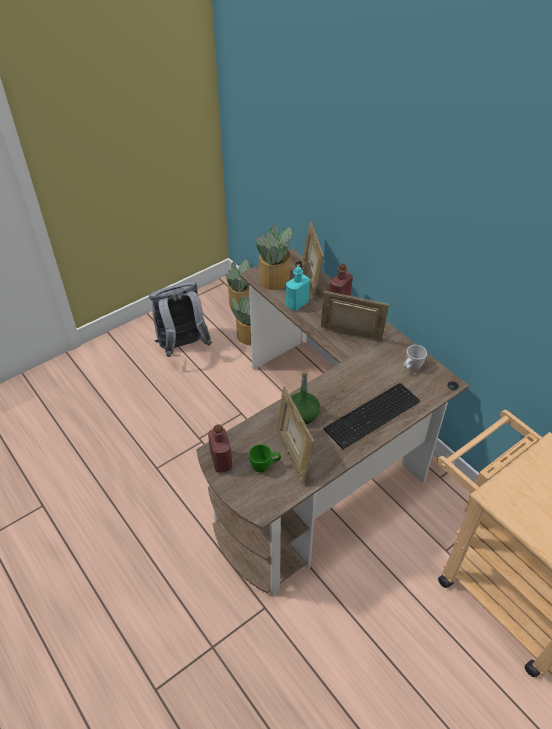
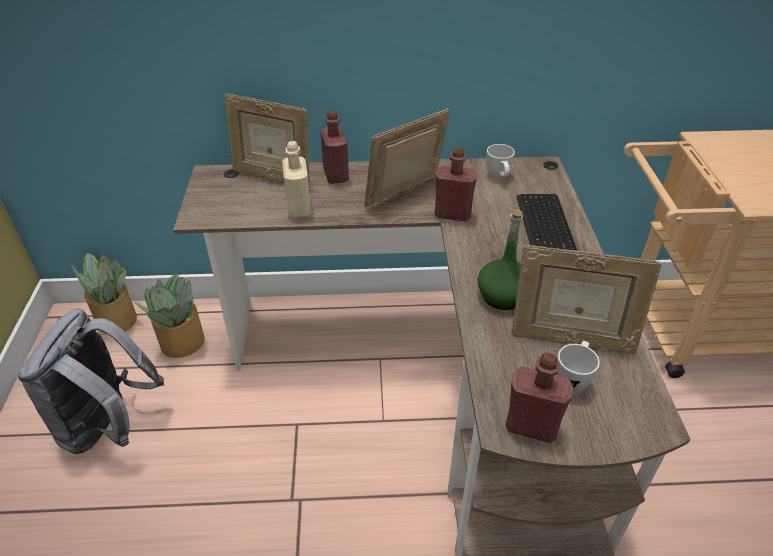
camera: 55 degrees left, 5 degrees down
green mug [249,444,281,472] -> white mug [557,341,600,394]
potted plant [256,224,291,290] -> none
turquoise bottle [286,266,310,311] -> beige bottle [282,141,311,218]
none -> red bottle [435,147,477,221]

